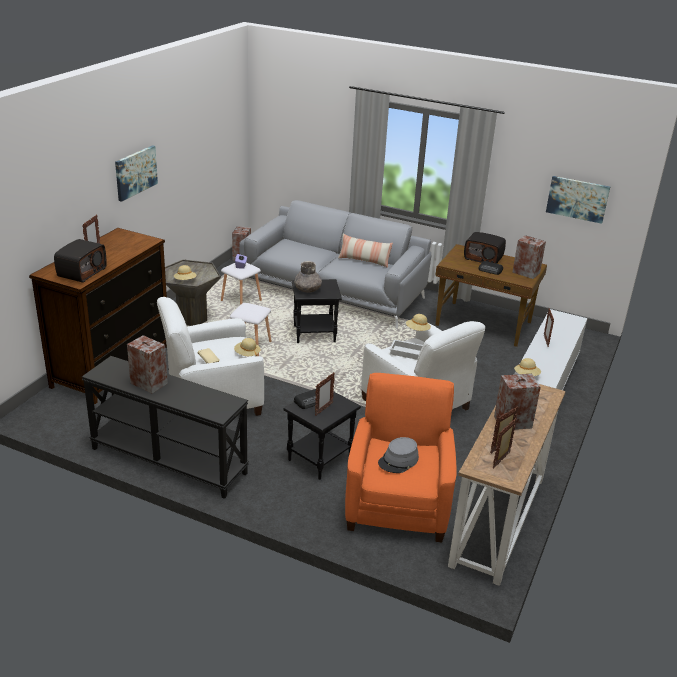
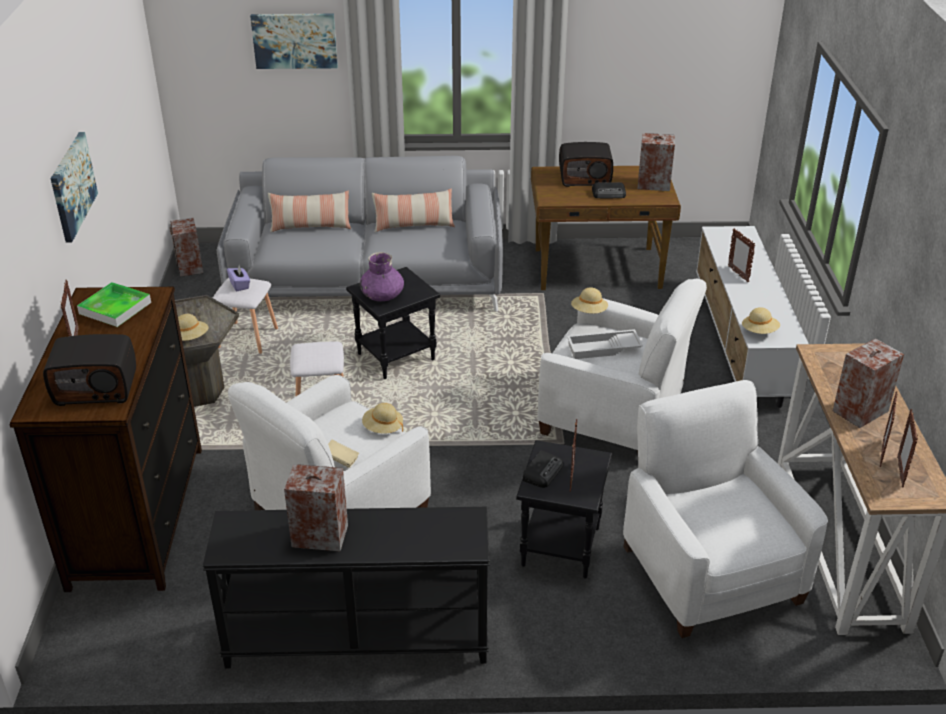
camera: 25 degrees left, 5 degrees up
radio [54,239,107,283] -> radio turned 90 degrees clockwise [43,334,136,406]
grey vase [294,261,322,293] -> purple vase [360,252,404,301]
orange armchair [345,373,457,543] -> white armchair [623,380,828,638]
grey hat [378,437,419,473] -> none
picture [546,176,610,224] -> picture moved to [250,14,338,69]
none -> tray [77,282,151,327]
none -> pillow [268,190,351,233]

